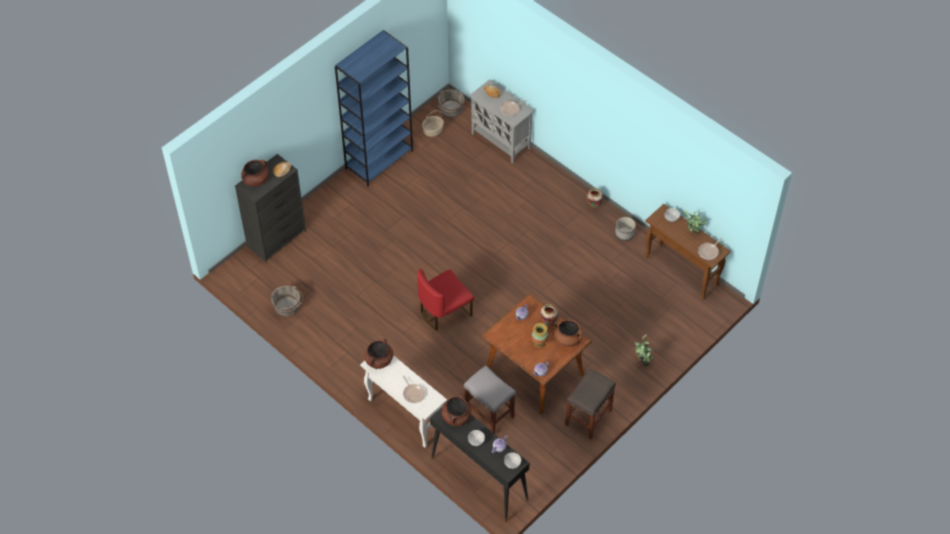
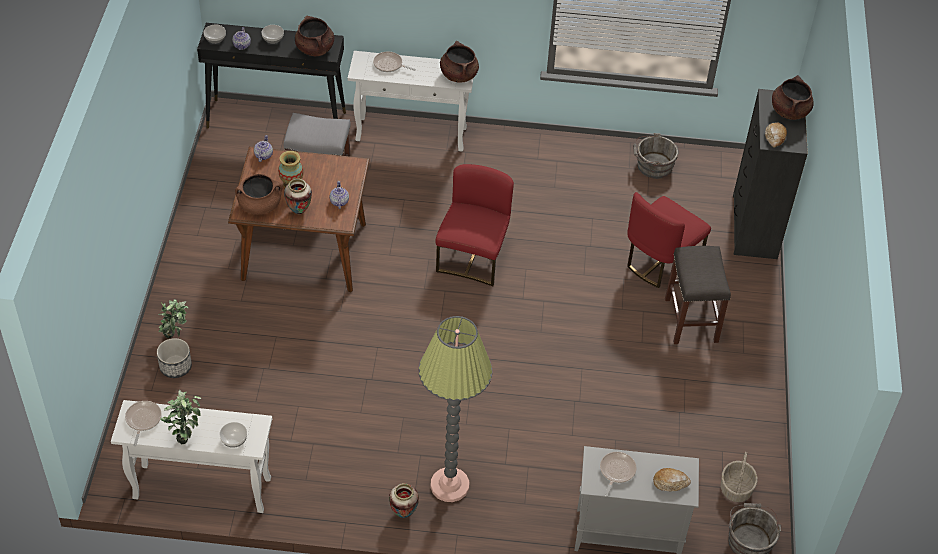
camera: 140 degrees right, 5 degrees down
blue bookcase [335,30,413,186] -> none
grey stool [565,369,616,439] -> grey stool moved to [665,246,731,344]
planter [615,217,636,241] -> planter moved to [157,338,192,378]
brown console table [644,204,731,300] -> white console table [111,400,272,513]
none -> floor lamp [419,316,492,502]
none -> red chair [627,192,711,288]

